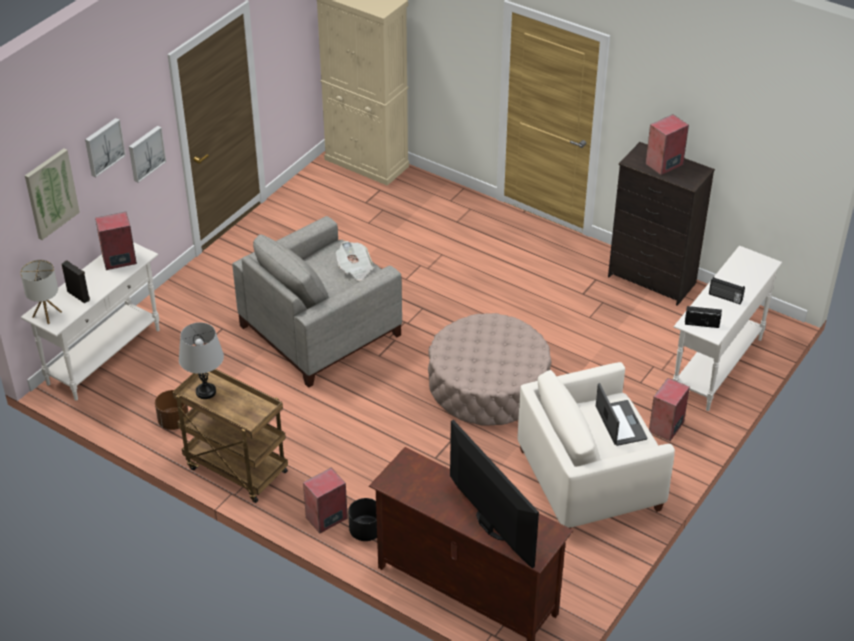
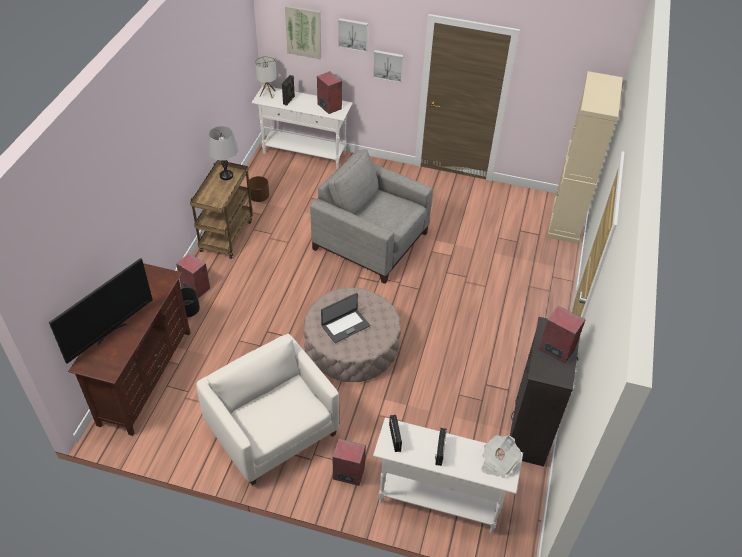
camera: 70 degrees right, 5 degrees up
newspaper [336,241,374,281] -> newspaper moved to [482,435,521,478]
laptop [596,383,647,446] -> laptop moved to [321,293,370,343]

